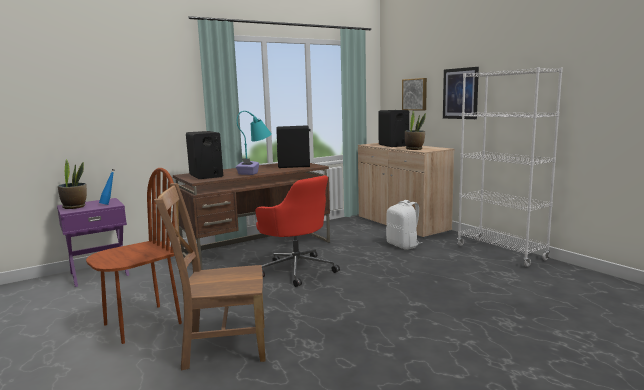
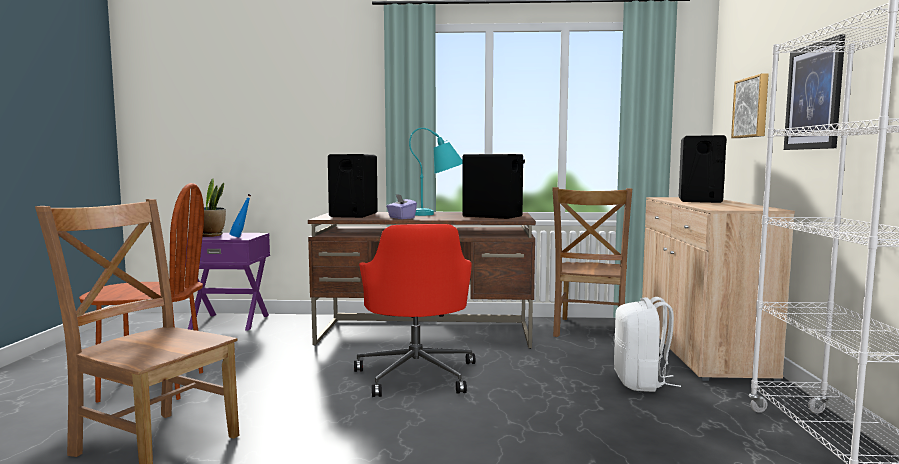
camera: 35 degrees right, 5 degrees down
potted plant [405,111,426,150] -> none
none -> brown chair [552,187,632,337]

